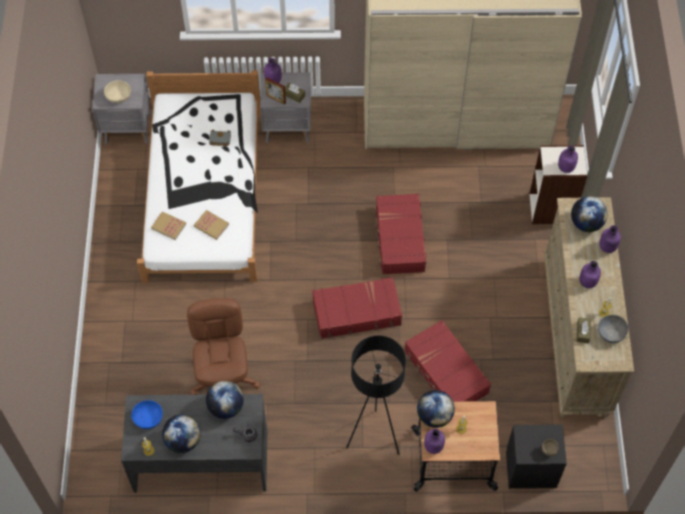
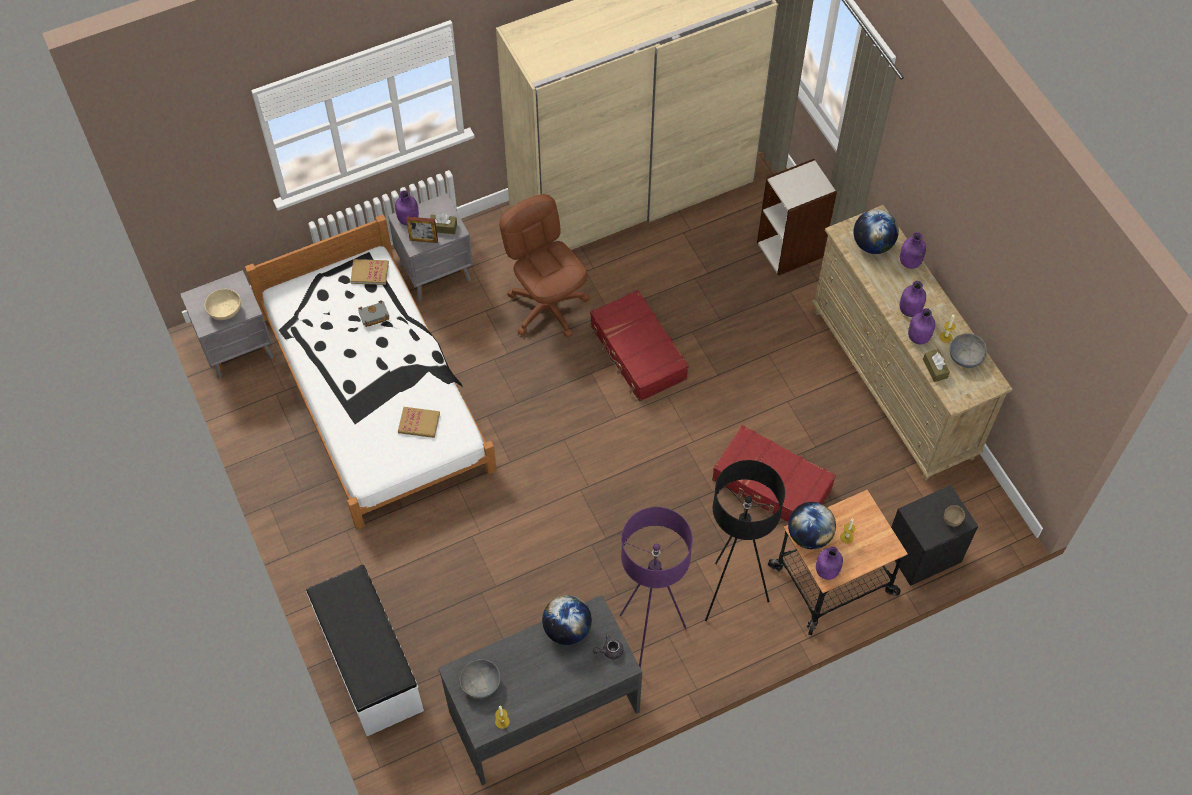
camera: 25 degrees left, 0 degrees up
blue bowl [131,400,163,429] -> grey bowl [459,659,501,699]
book [151,212,186,240] -> book moved to [350,259,389,285]
globe [162,414,201,453] -> none
brown office chair [187,298,260,395] -> brown office chair moved to [499,194,590,338]
red suitcase [312,277,402,339] -> none
purple bottle [558,145,578,173] -> purple bottle moved to [908,308,935,344]
none -> white bench [306,565,424,736]
none -> purple floor lamp [620,507,693,668]

